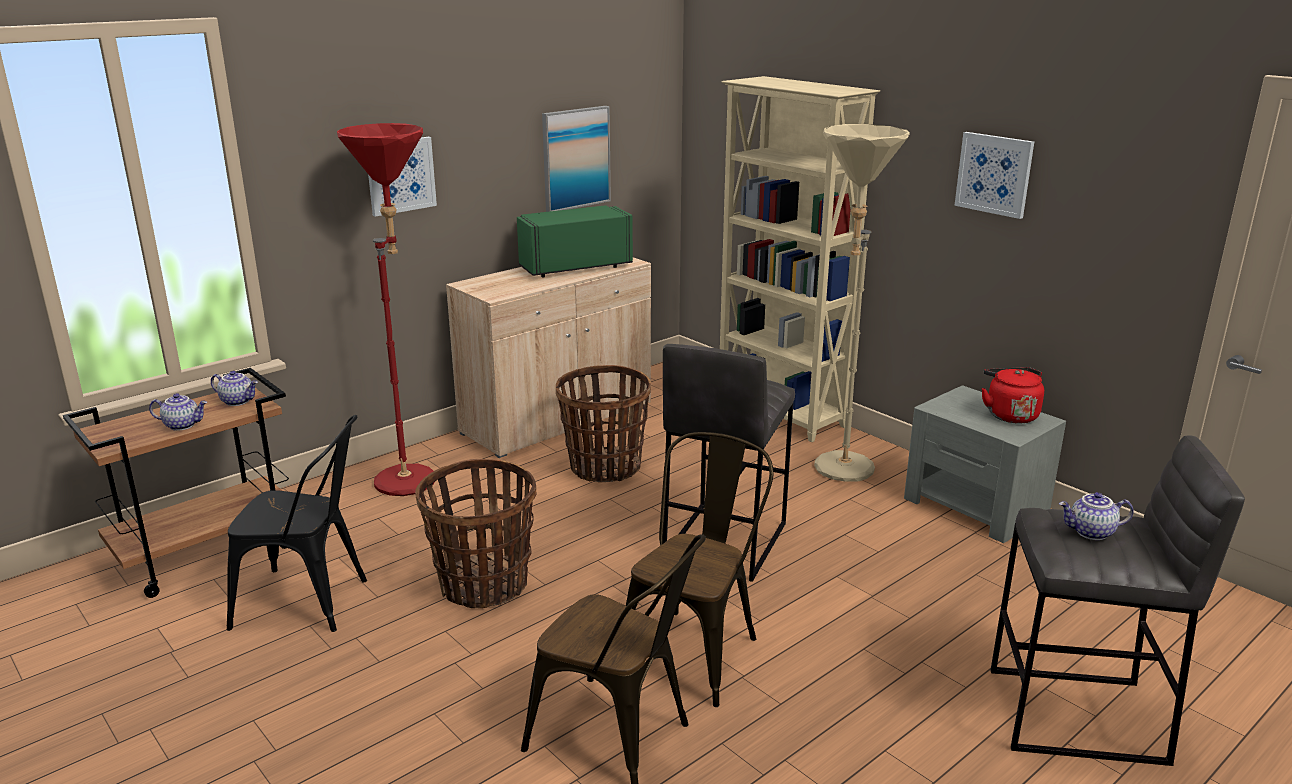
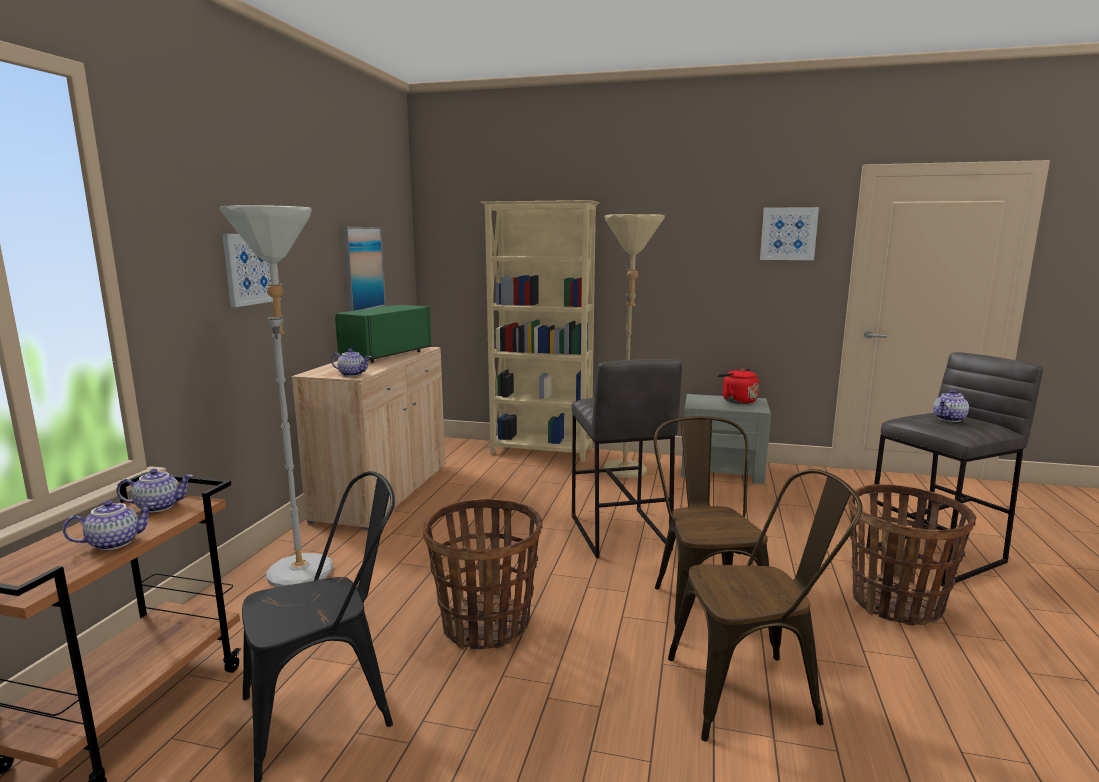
camera: 35 degrees left, 10 degrees down
red floor lamp [337,123,434,496] -> grey floor lamp [220,205,333,587]
basket [556,365,651,482] -> basket moved to [848,484,977,625]
picture [954,132,1034,219] -> picture moved to [760,207,819,260]
none -> teapot [331,349,371,376]

